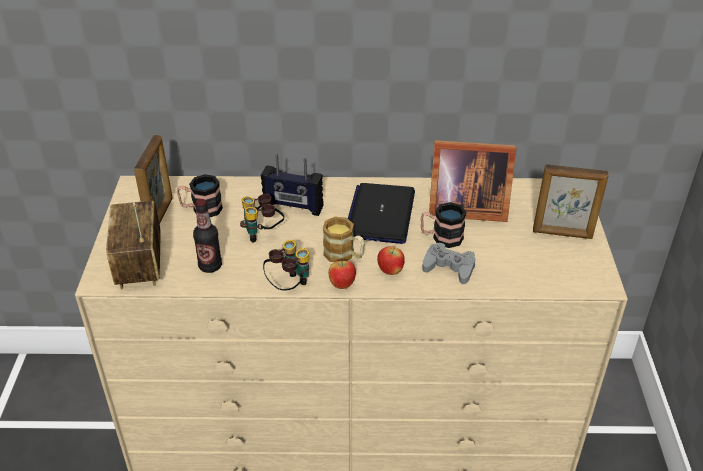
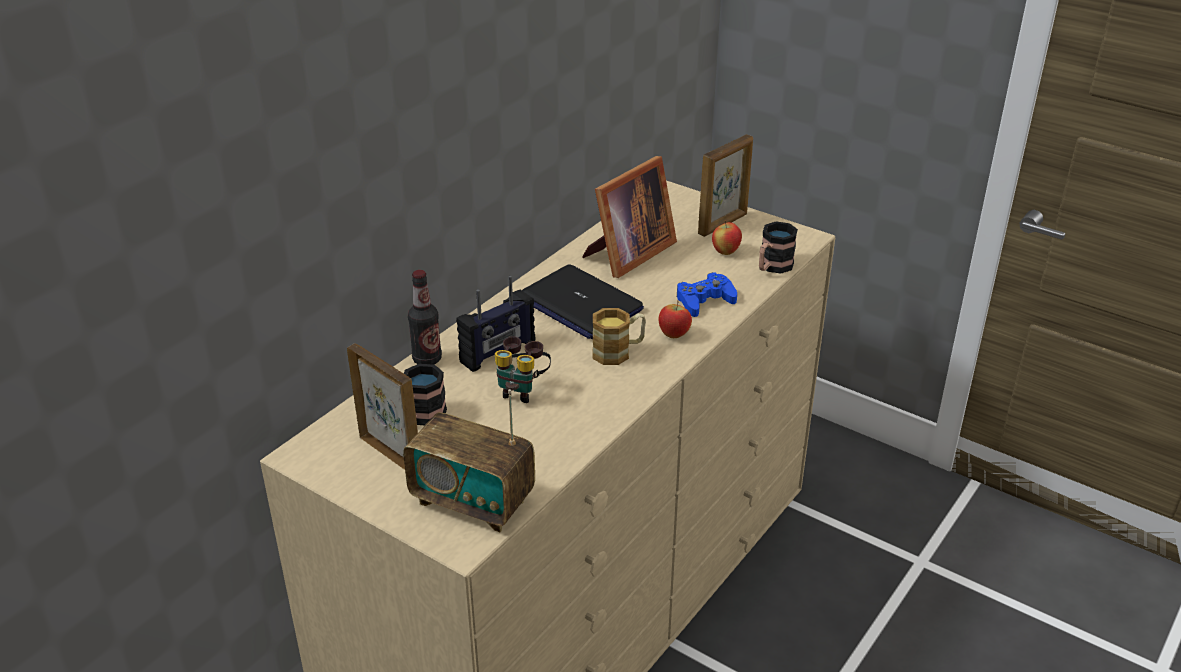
camera: 55 degrees left, 5 degrees down
bottle [193,199,222,273] -> bottle moved to [408,270,442,365]
binoculars [263,240,309,291] -> none
apple [328,258,356,289] -> apple moved to [712,220,742,255]
mug [421,202,467,248] -> mug moved to [759,221,798,274]
grey game controller [422,242,476,284] -> blue game controller [677,272,737,317]

